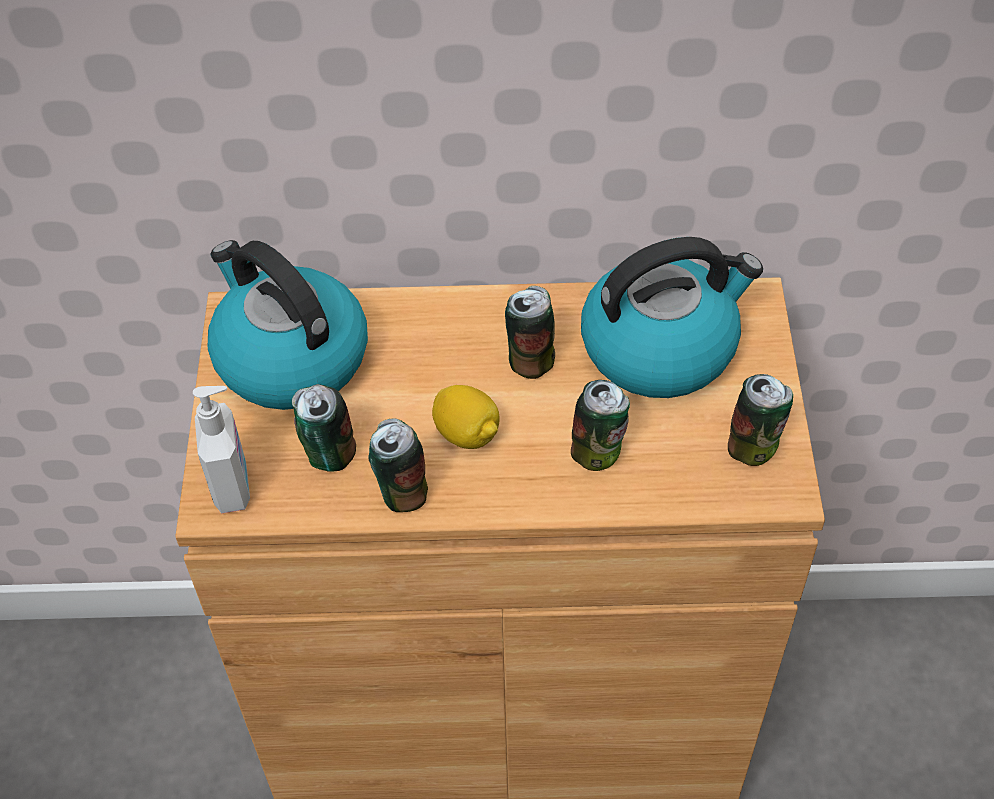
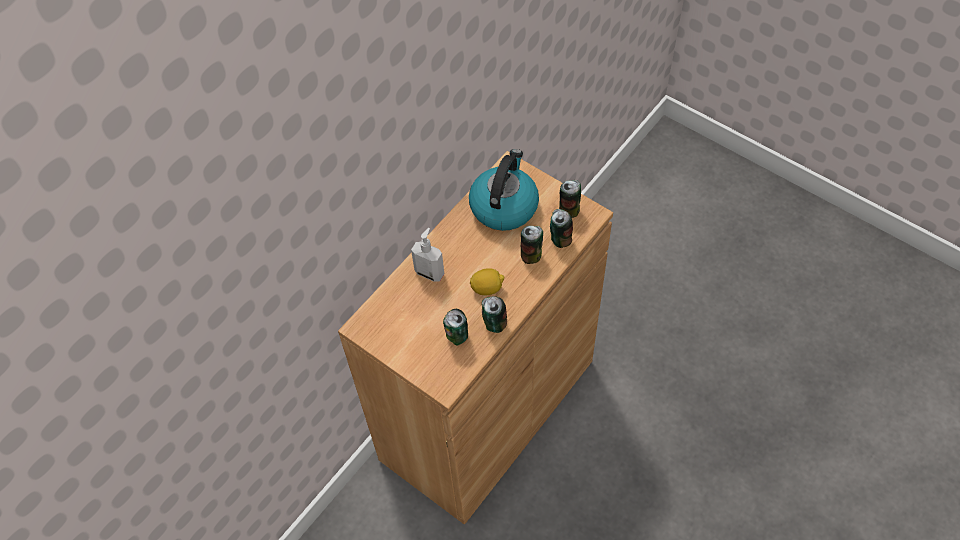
camera: 50 degrees left, 5 degrees up
soap dispenser [193,386,250,513] -> soap dispenser moved to [411,228,444,282]
kettle [208,240,368,410] -> none
can [505,286,555,379] -> can moved to [550,209,573,248]

